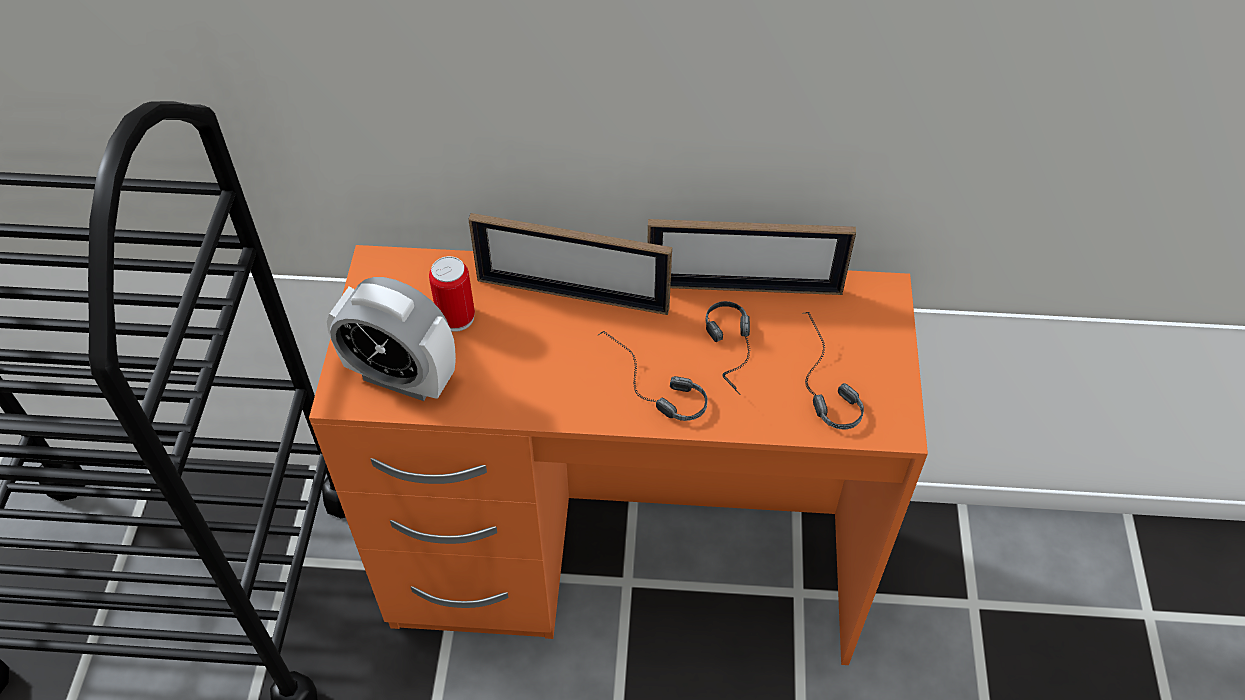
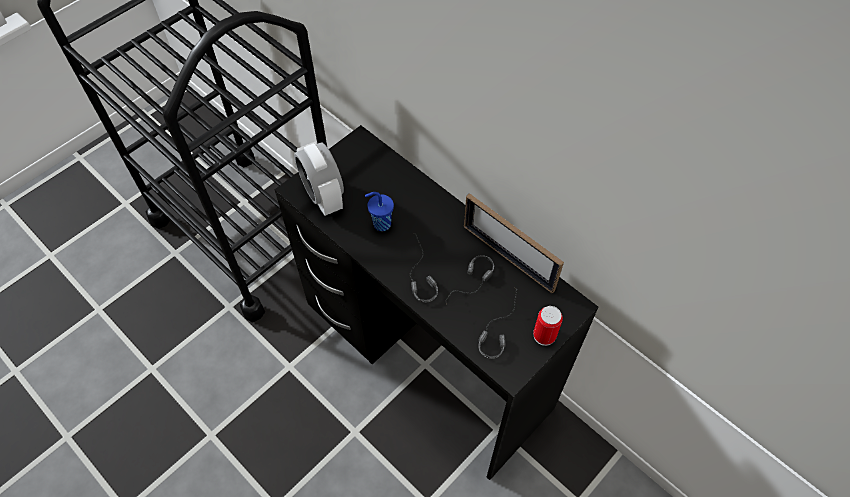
camera: 40 degrees right, 5 degrees up
orange desk [309,245,928,665] -> black desk [275,125,598,480]
can [429,256,475,332] -> can moved to [533,306,563,346]
picture frame [468,213,672,315] -> none
none -> blue cup [365,192,394,231]

